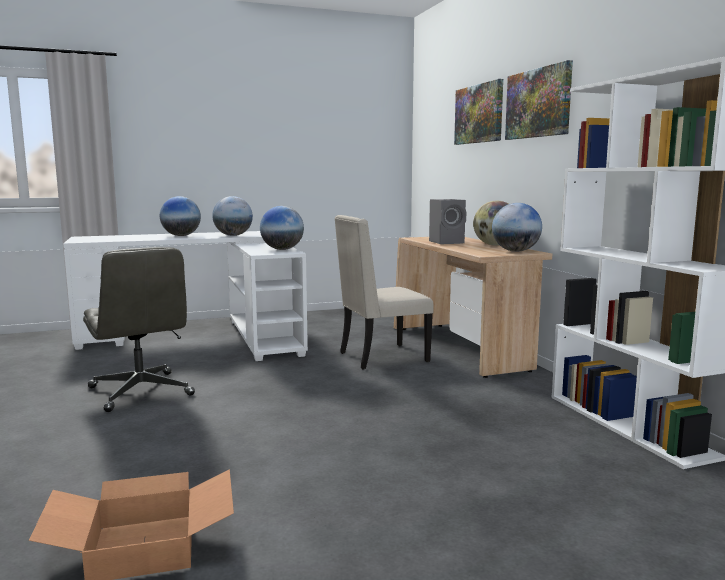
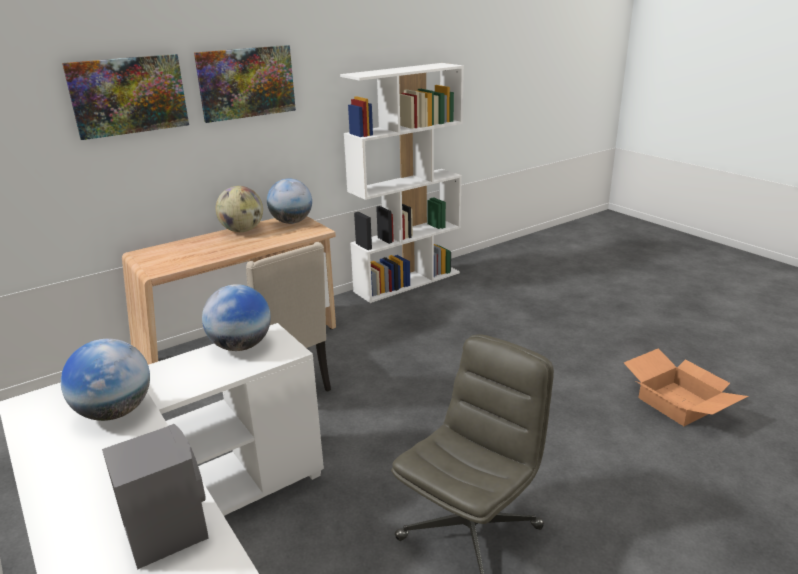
camera: 105 degrees left, 15 degrees up
globe [160,196,201,236] -> none
grey speaker [429,199,466,244] -> grey speaker moved to [102,424,209,570]

